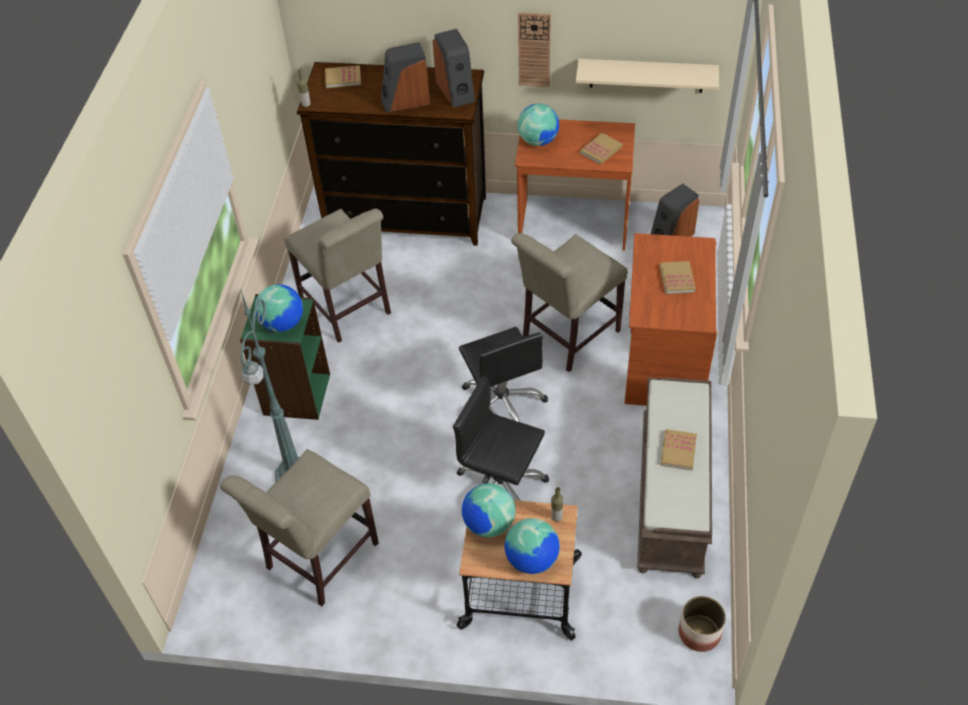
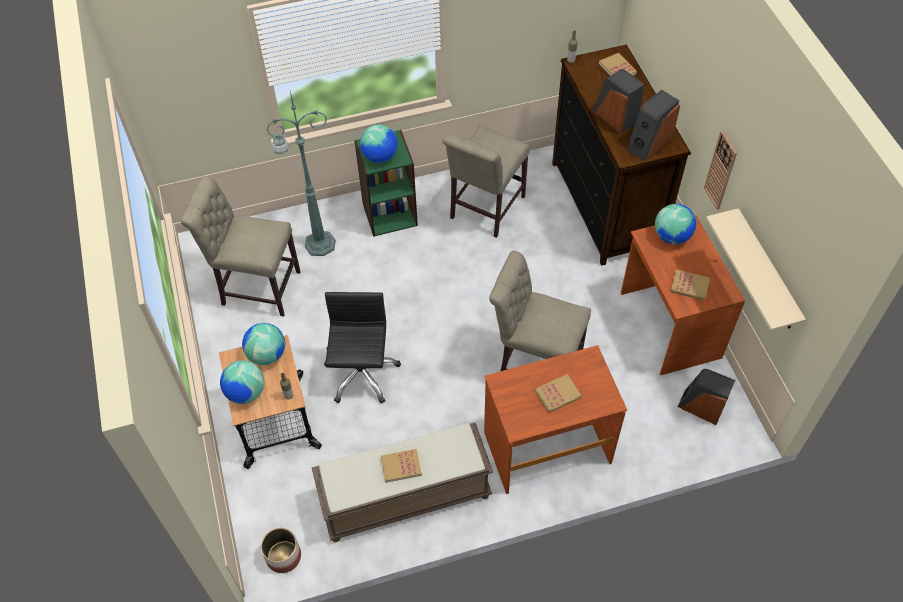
camera: 65 degrees right, 5 degrees up
black office chair [459,327,548,422] -> none

